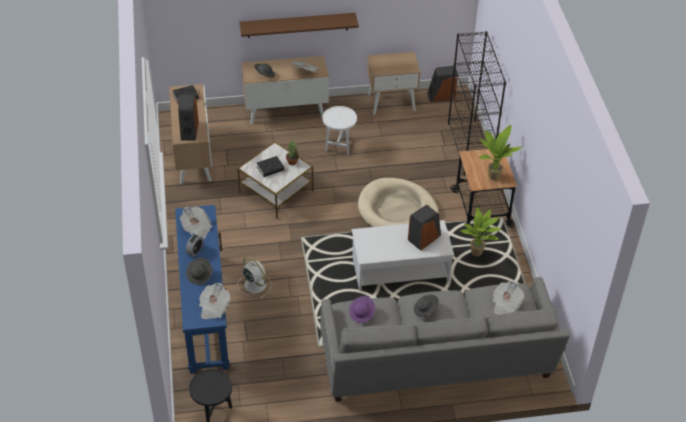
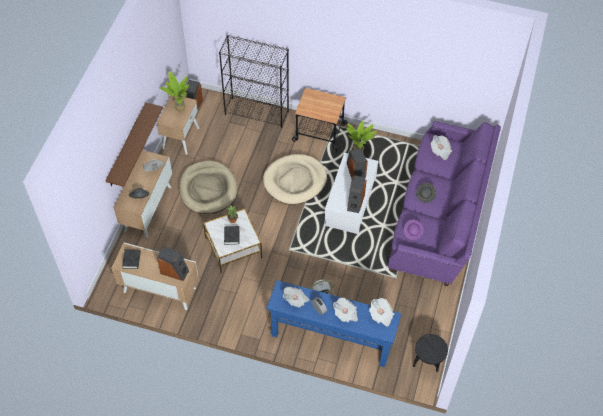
camera: 65 degrees left, 10 degrees up
grey hat [186,258,212,285] -> newspaper [333,298,358,322]
grey sofa [320,277,570,402] -> purple sofa [387,121,501,286]
white side table [323,106,357,155] -> beige dog bed [179,161,237,214]
potted plant [479,125,522,180] -> potted plant moved to [159,71,189,112]
none -> speaker [347,175,367,213]

